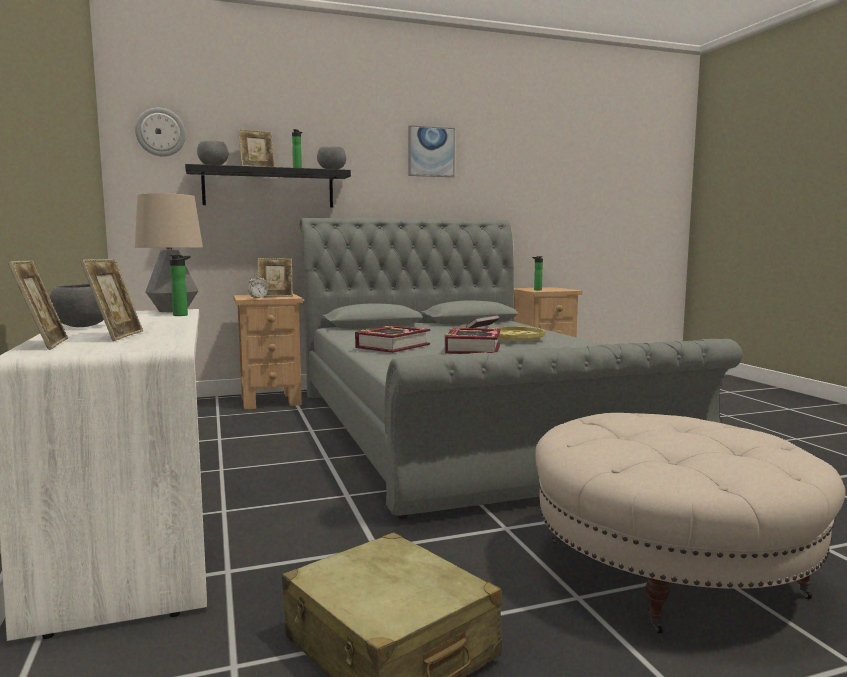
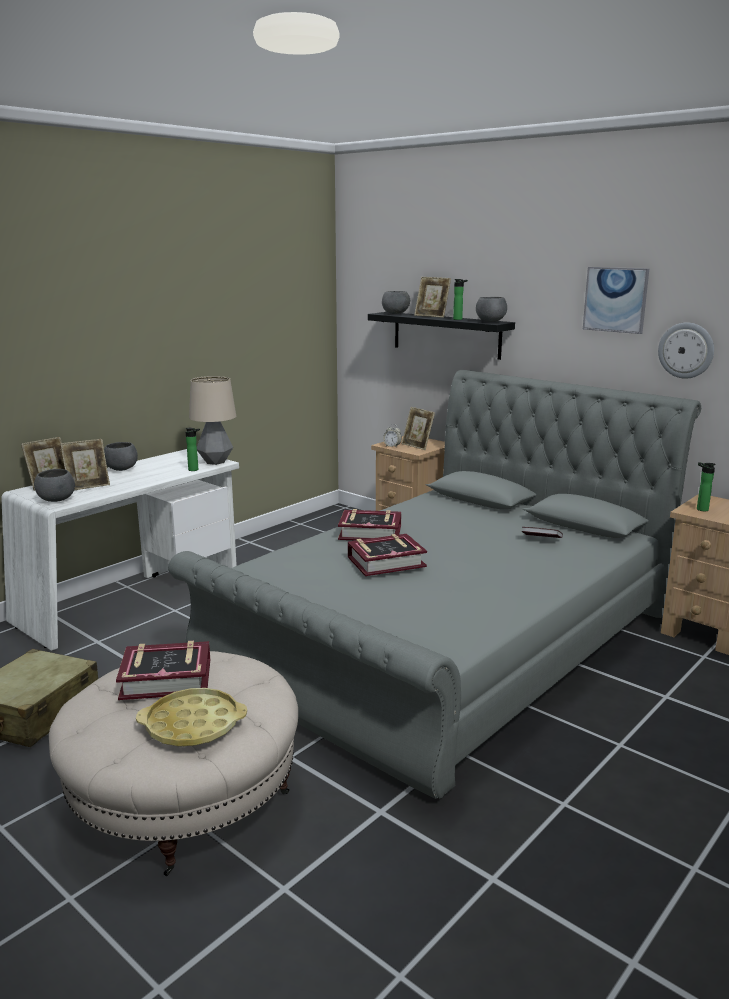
camera: 60 degrees right, 10 degrees up
wall clock [135,108,186,157] -> wall clock moved to [658,322,714,379]
yellow tray [491,326,545,342] -> yellow tray moved to [136,688,247,746]
none -> grey bowl [34,469,75,502]
none -> book [116,641,210,700]

